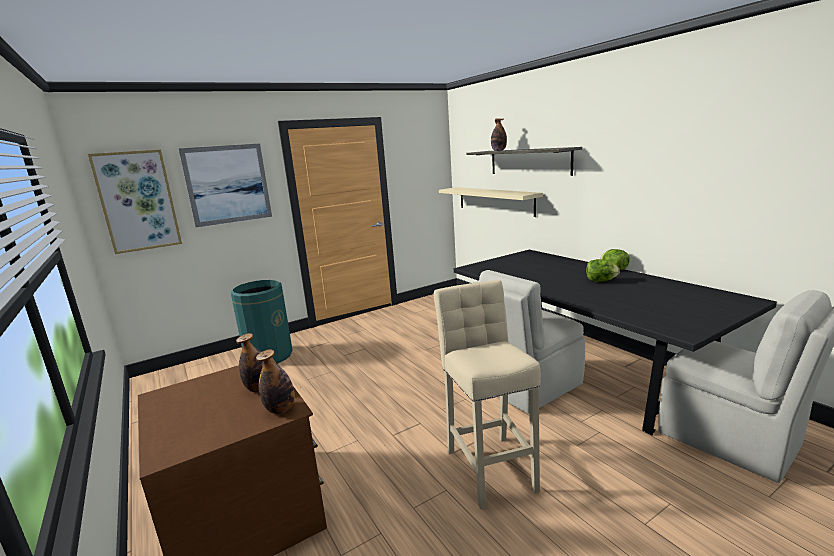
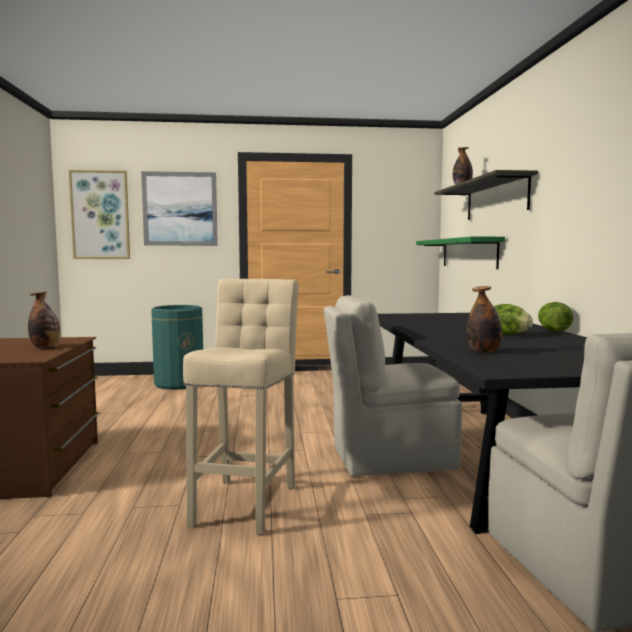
camera: 25 degrees right, 10 degrees down
bottle [256,350,295,414] -> bottle moved to [467,286,502,353]
beige shelf [439,187,543,217] -> green shelf [416,237,505,269]

